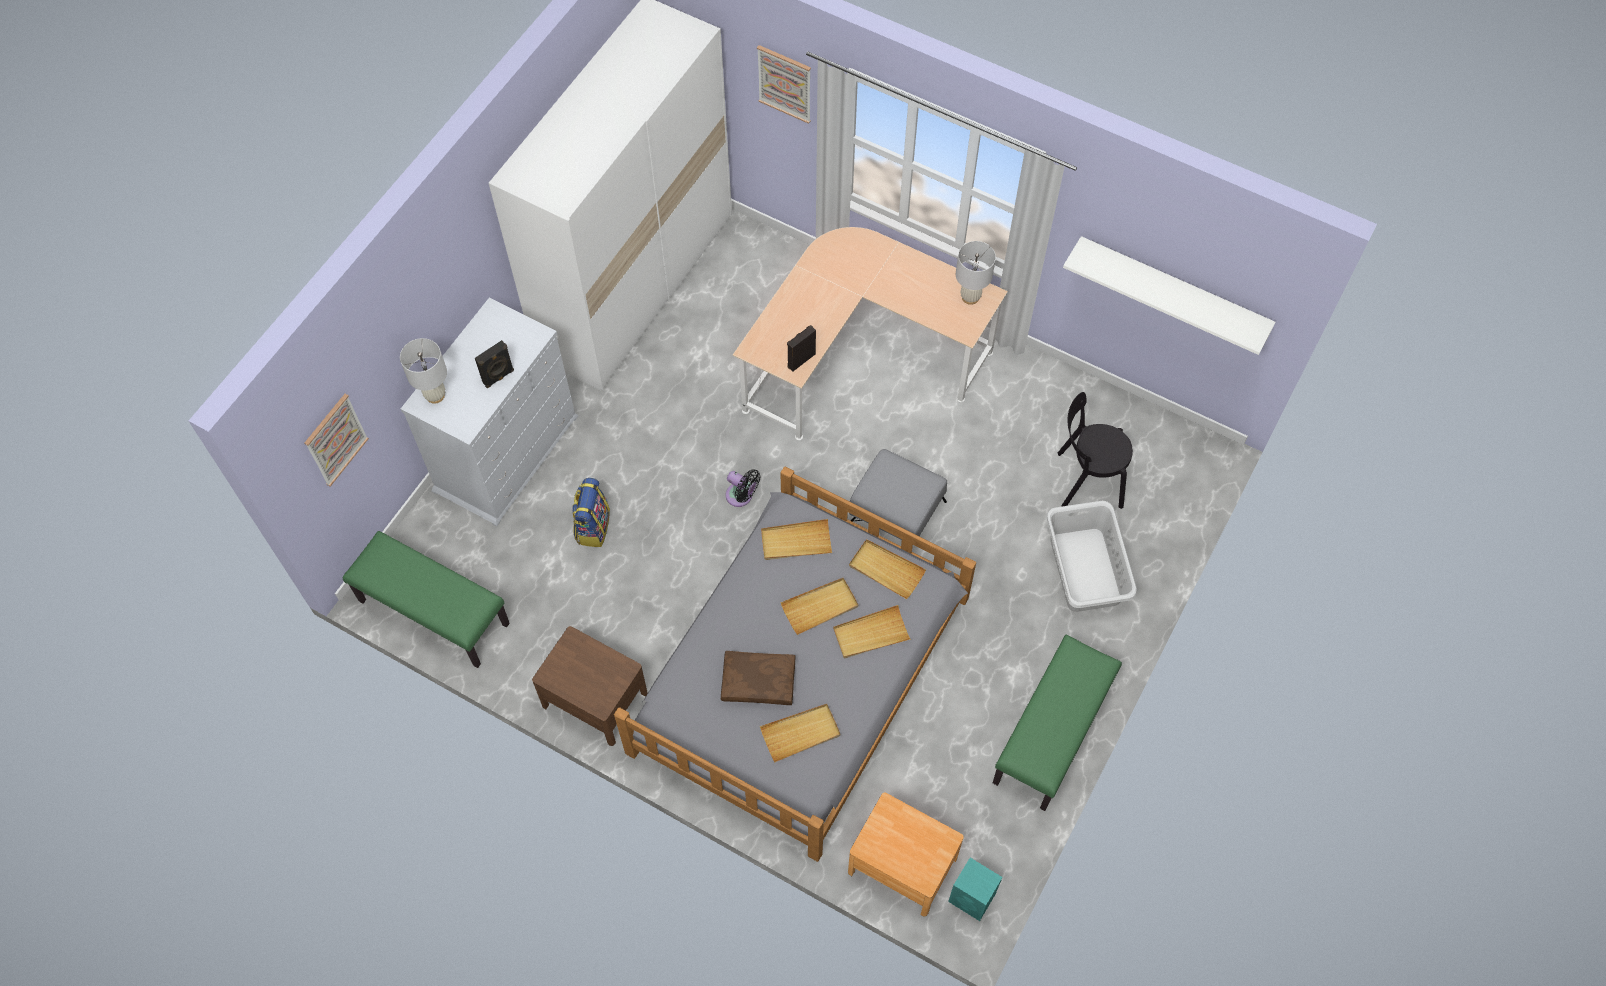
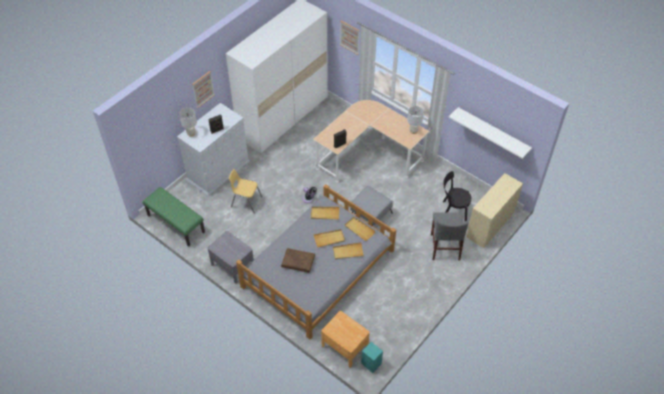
camera: 10 degrees right, 10 degrees down
picture [304,394,369,487] -> picture moved to [192,71,215,108]
brown nightstand [532,626,648,746] -> grey nightstand [208,231,254,283]
backpack [572,478,610,547] -> yellow chair [229,169,262,214]
beige tray [760,704,840,762] -> none
green bench [993,635,1122,811] -> none
grey laundry basket [1046,501,1137,612] -> grey chair [431,212,468,261]
none -> beige desk [466,173,523,248]

